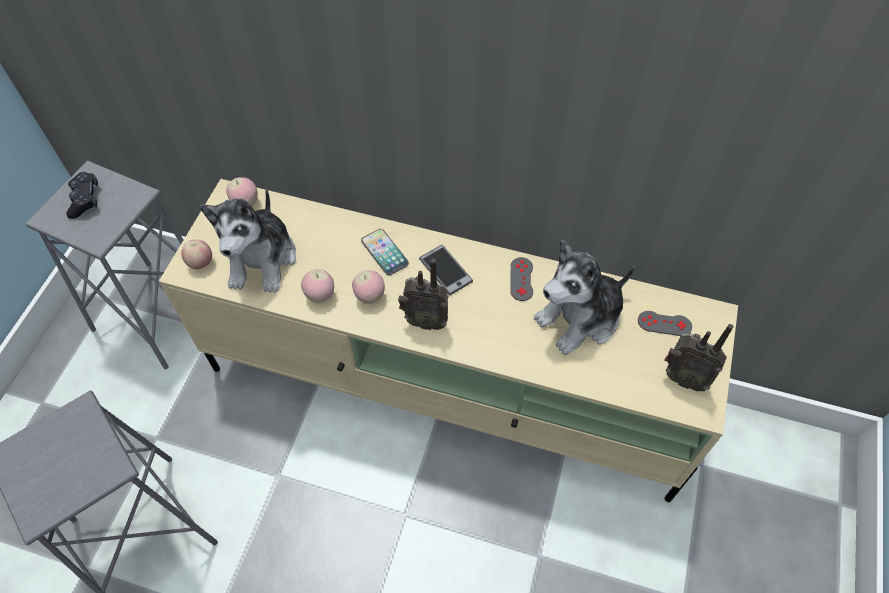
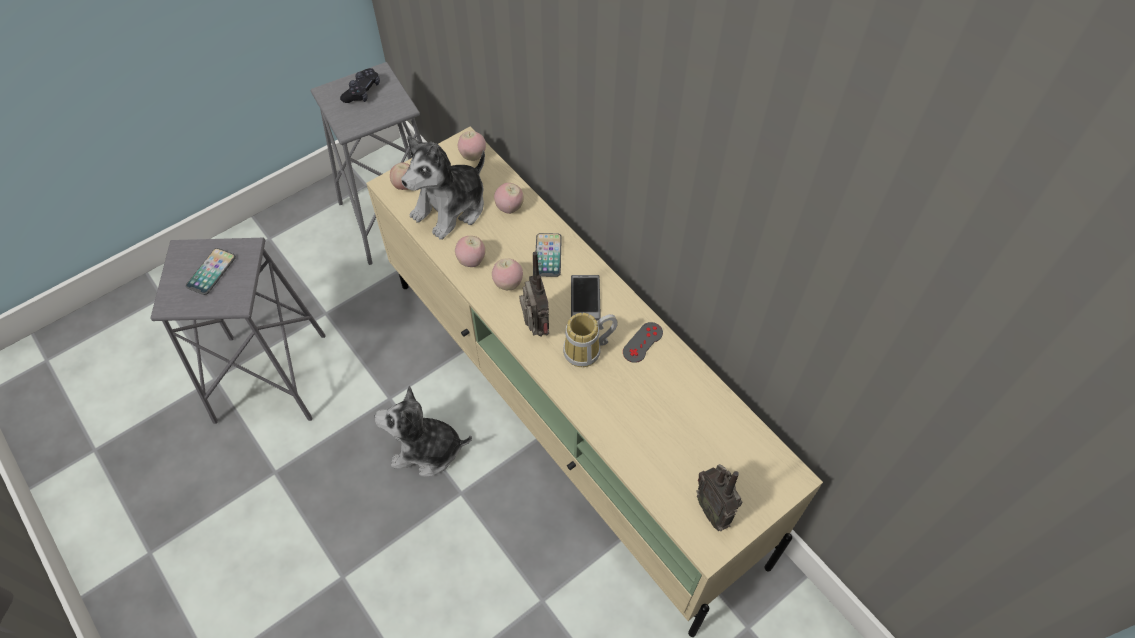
camera: 35 degrees right, 0 degrees up
radio [398,259,449,330] -> radio turned 150 degrees counterclockwise [519,252,549,337]
plush toy [534,240,635,355] -> plush toy moved to [375,386,472,477]
grey game controller [638,311,692,336] -> none
none -> phone [186,248,236,295]
none -> apple [494,183,524,214]
none -> mug [563,313,618,367]

